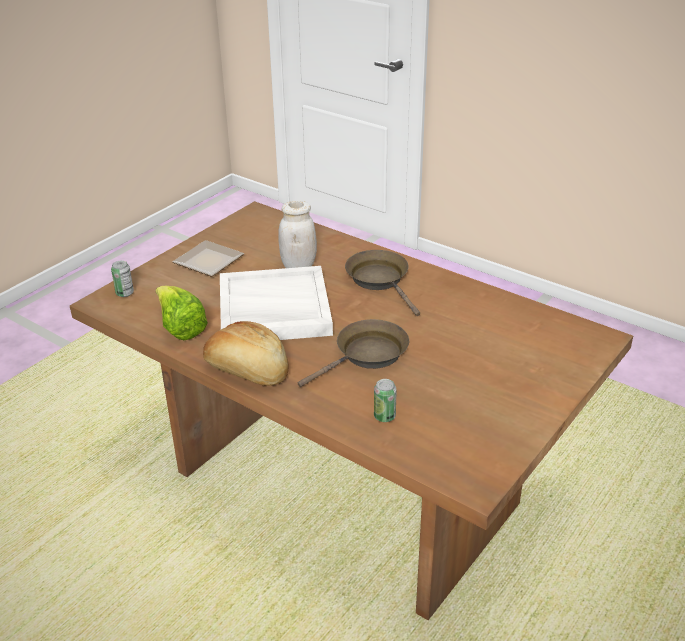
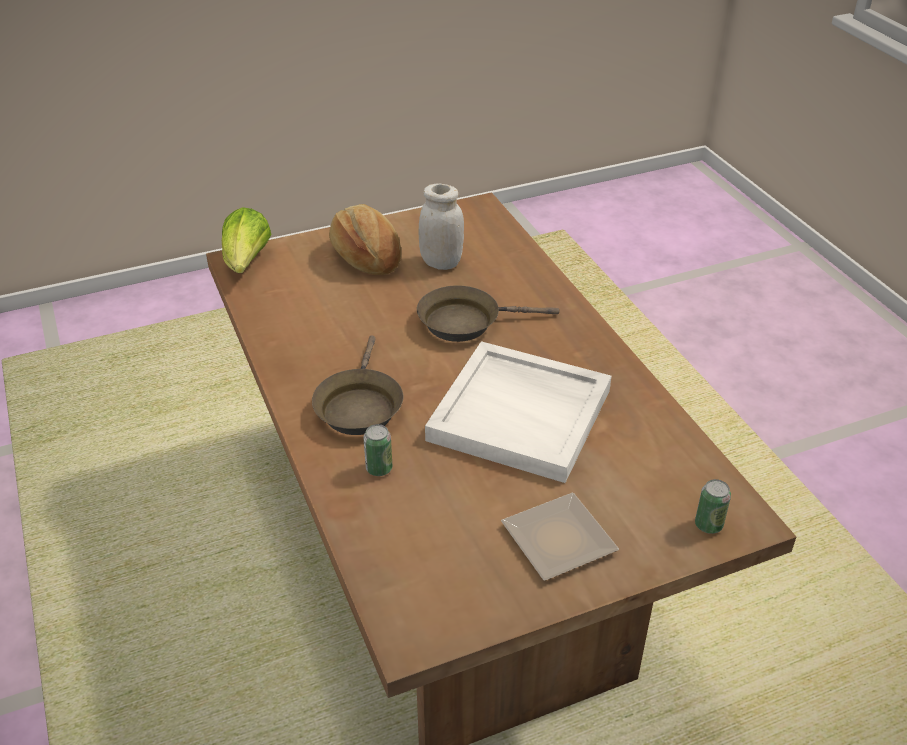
camera: 150 degrees left, 5 degrees up
lettuce [156,286,208,340] -> lettuce moved to [222,207,271,273]
bread [203,321,289,386] -> bread moved to [329,204,401,275]
white jar [278,201,317,268] -> white jar moved to [418,183,464,270]
can [374,379,397,422] -> can moved to [363,424,392,476]

